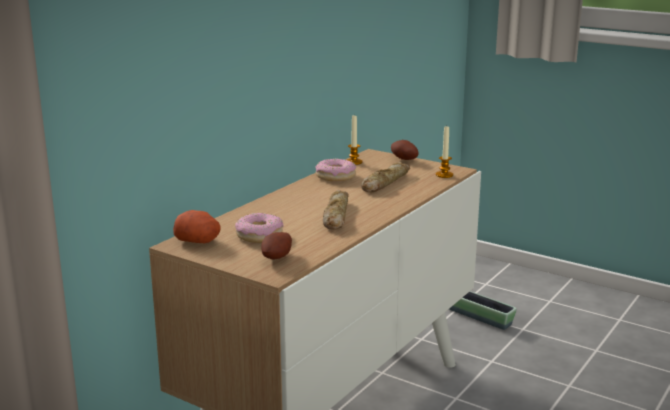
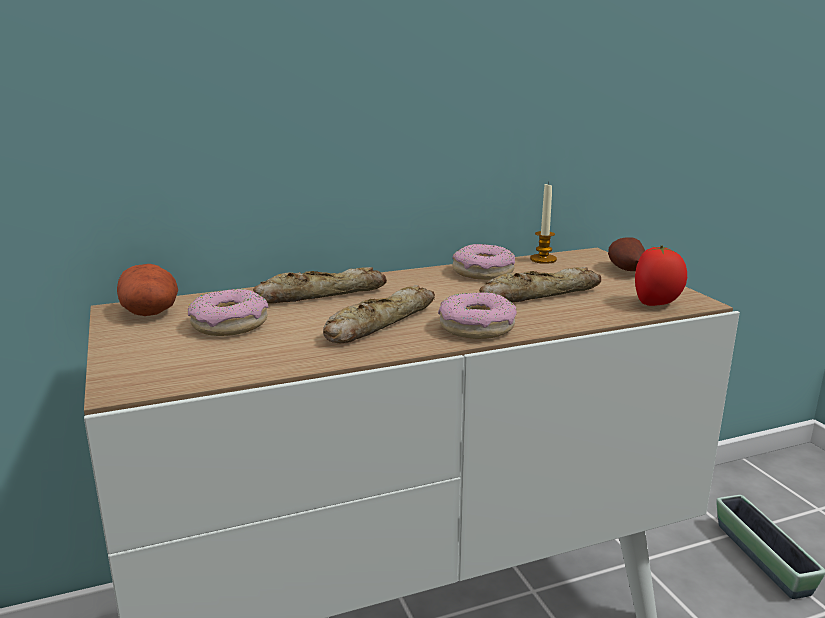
camera: 35 degrees right, 0 degrees up
potato [261,232,292,259] -> none
candle [436,126,453,178] -> tomato [635,245,687,306]
none -> bread [253,267,387,304]
none -> donut [438,292,517,339]

